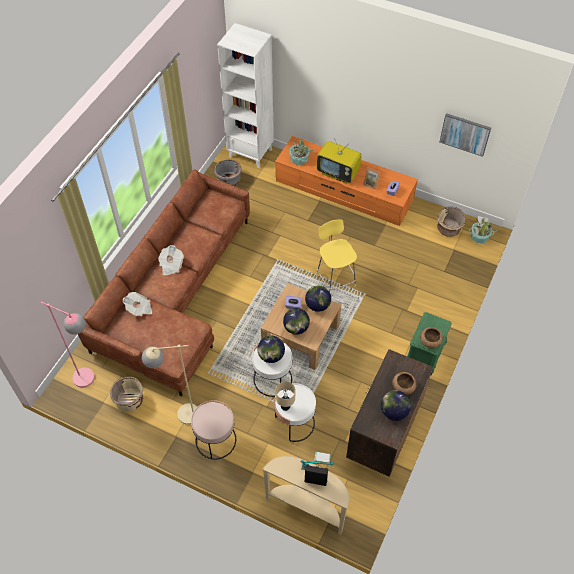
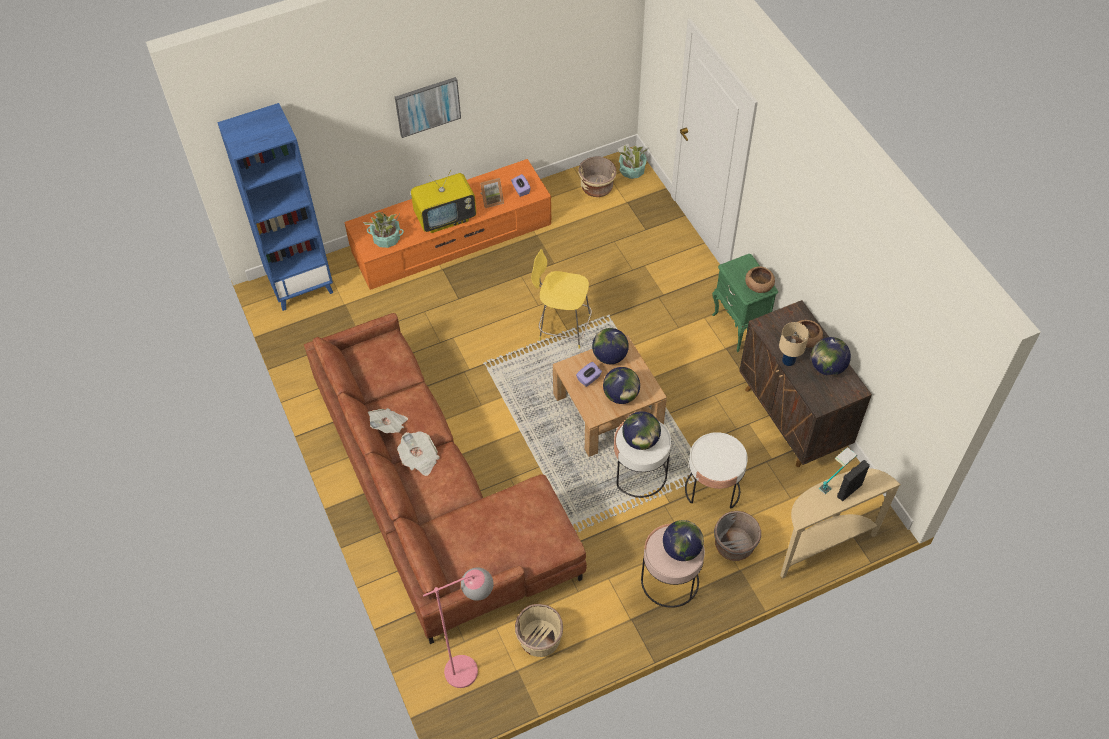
camera: 50 degrees left, 0 degrees up
newspaper [123,292,152,316] -> newspaper moved to [368,408,408,433]
beige floor lamp [142,345,197,424] -> none
grey planter [214,160,241,186] -> grey planter moved to [714,511,761,561]
white bookcase [217,23,274,168] -> blue bookcase [217,103,333,311]
beige table lamp [276,381,295,411] -> beige table lamp moved to [779,322,809,366]
picture [440,113,491,157] -> picture moved to [395,77,461,138]
none -> globe [663,520,704,561]

